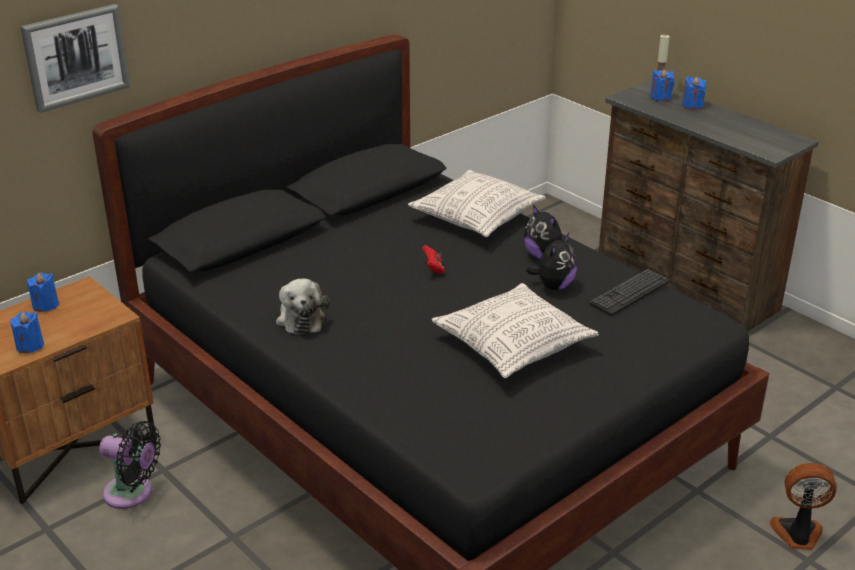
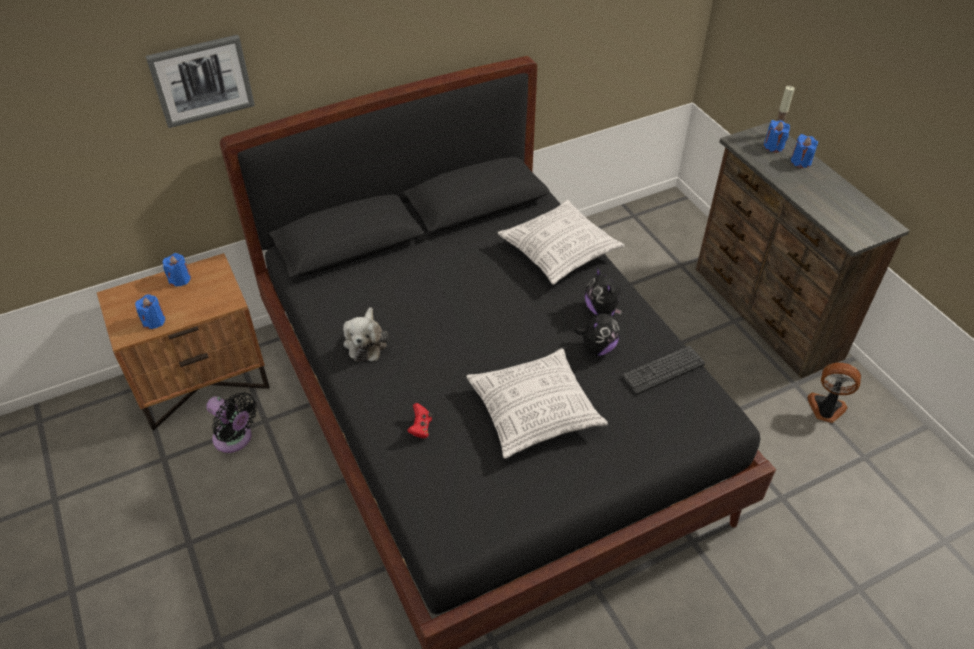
camera: 15 degrees right, 15 degrees up
red game controller [422,245,445,274] -> red game controller moved to [407,403,432,438]
fan [770,463,837,550] -> fan moved to [808,363,861,423]

